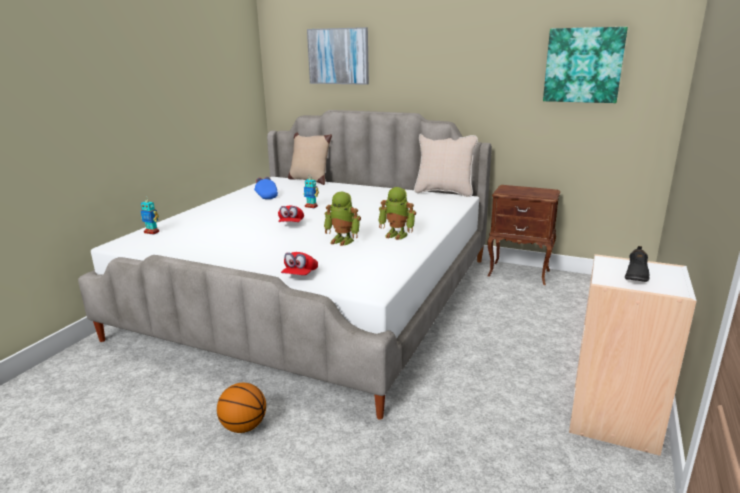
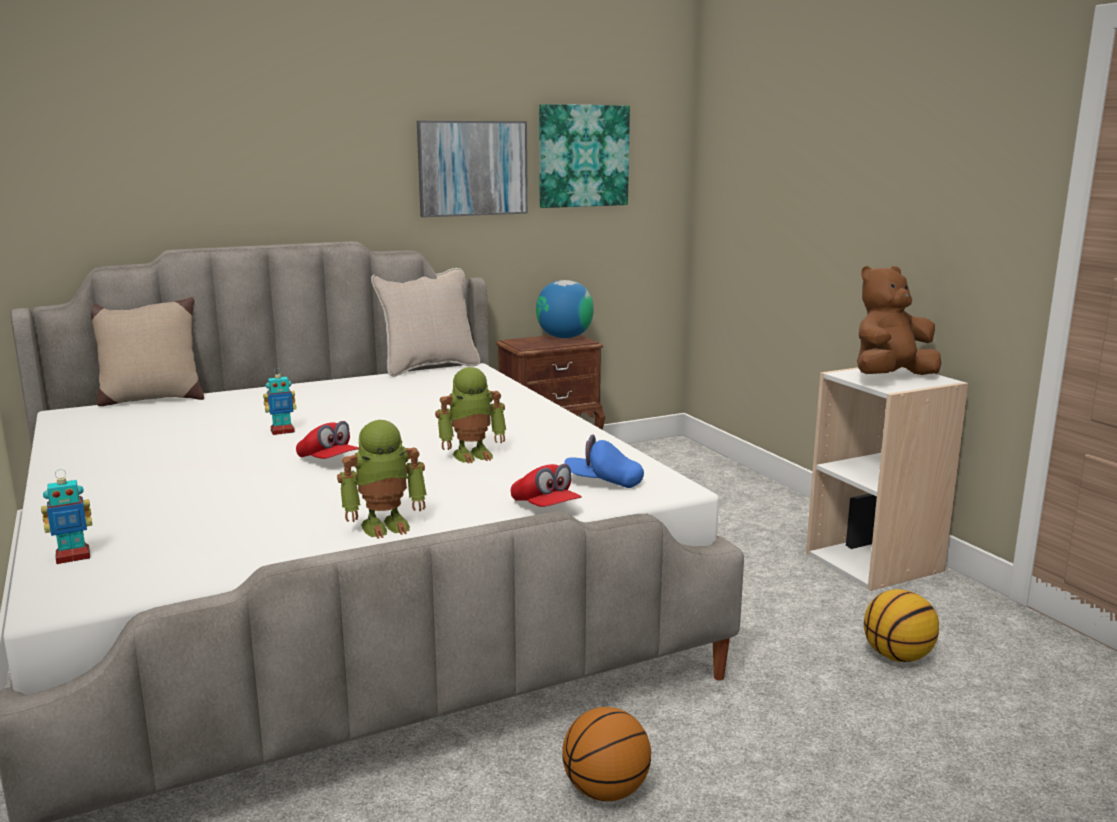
camera: 50 degrees left, 5 degrees down
blue cap [254,177,278,199] -> blue cap moved to [565,434,644,488]
picture [307,27,369,85] -> picture moved to [417,121,528,218]
toy robot [378,187,416,240] -> toy robot moved to [337,420,426,539]
black shoe [624,246,650,282] -> brown plush toy [857,266,941,375]
none -> globe [536,280,594,338]
none -> basketball [864,589,939,662]

